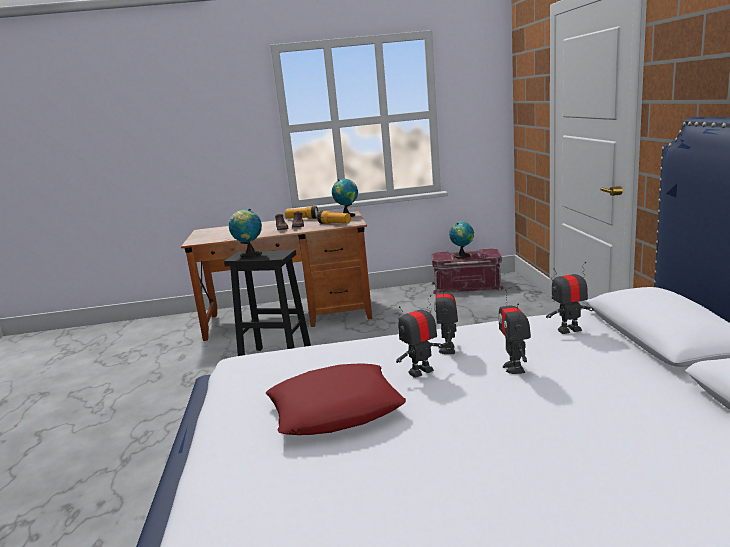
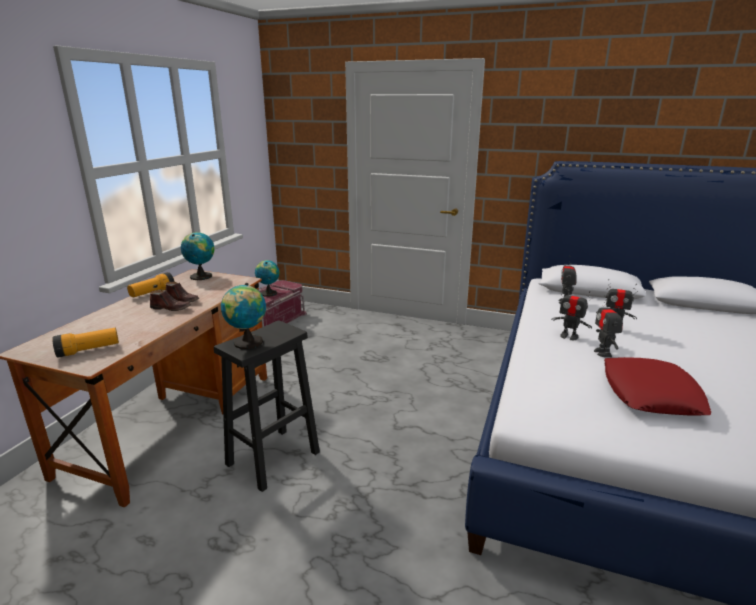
camera: 65 degrees left, 5 degrees up
flashlight [317,211,351,224] -> flashlight moved to [52,328,119,358]

